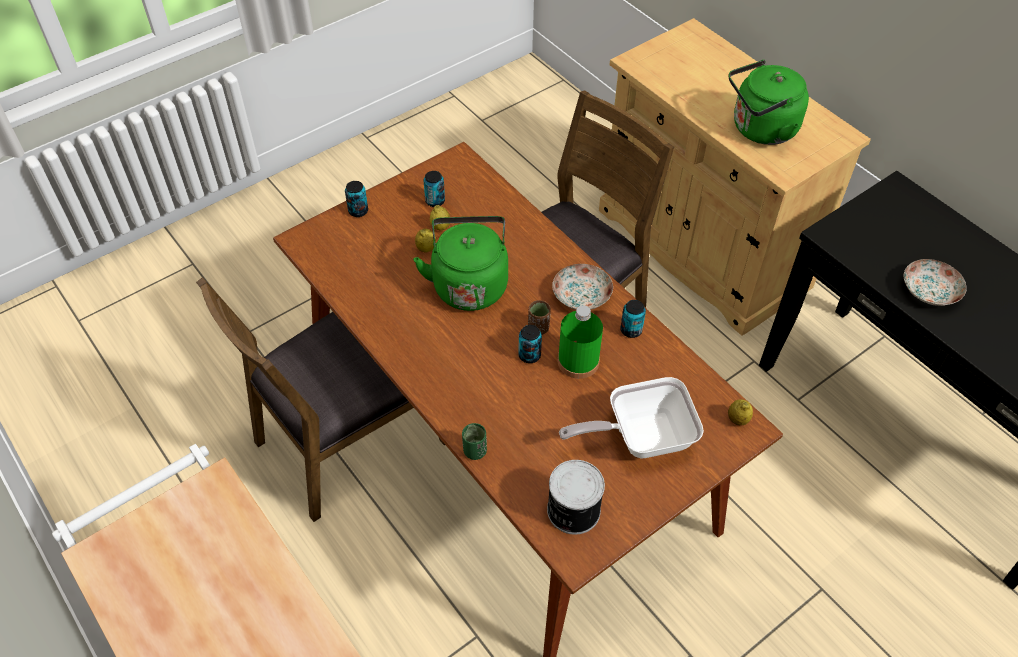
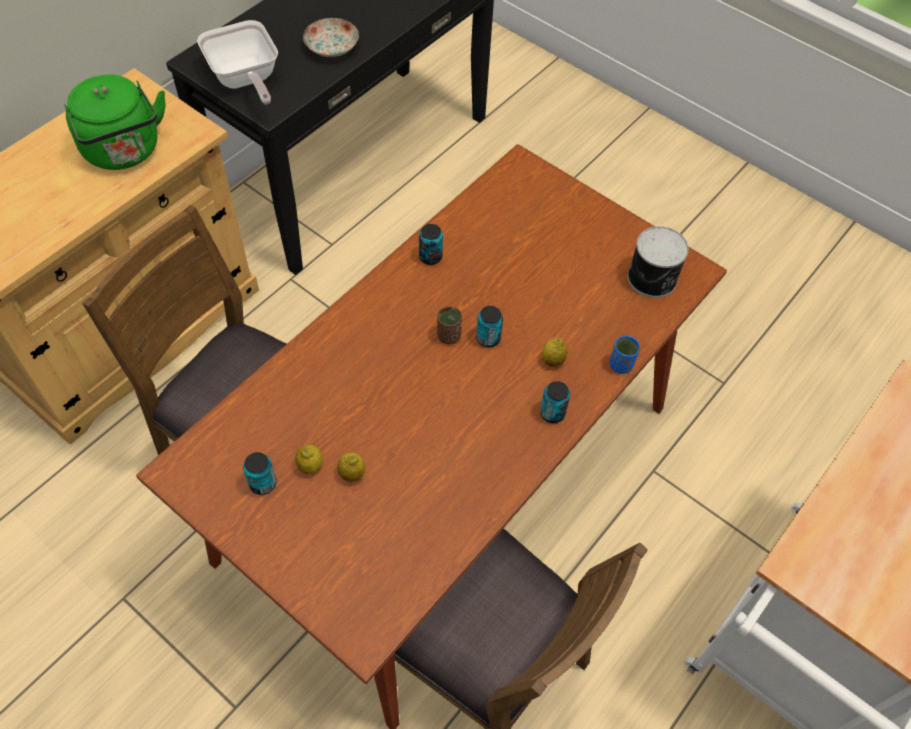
camera: 105 degrees left, 5 degrees up
can [345,181,368,217] -> can moved to [540,381,570,423]
green kettle [413,216,508,311] -> none
green cup [462,423,487,460] -> blue cup [609,336,640,374]
plate [552,264,613,310] -> none
green bottle [558,305,603,379] -> none
frying pan [559,377,704,458] -> frying pan moved to [197,20,278,105]
lemon [728,399,753,425] -> lemon moved to [542,338,568,367]

